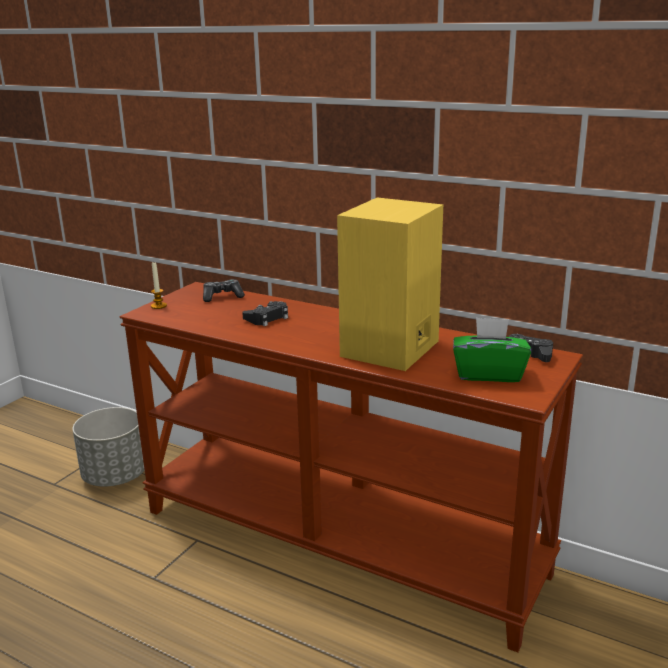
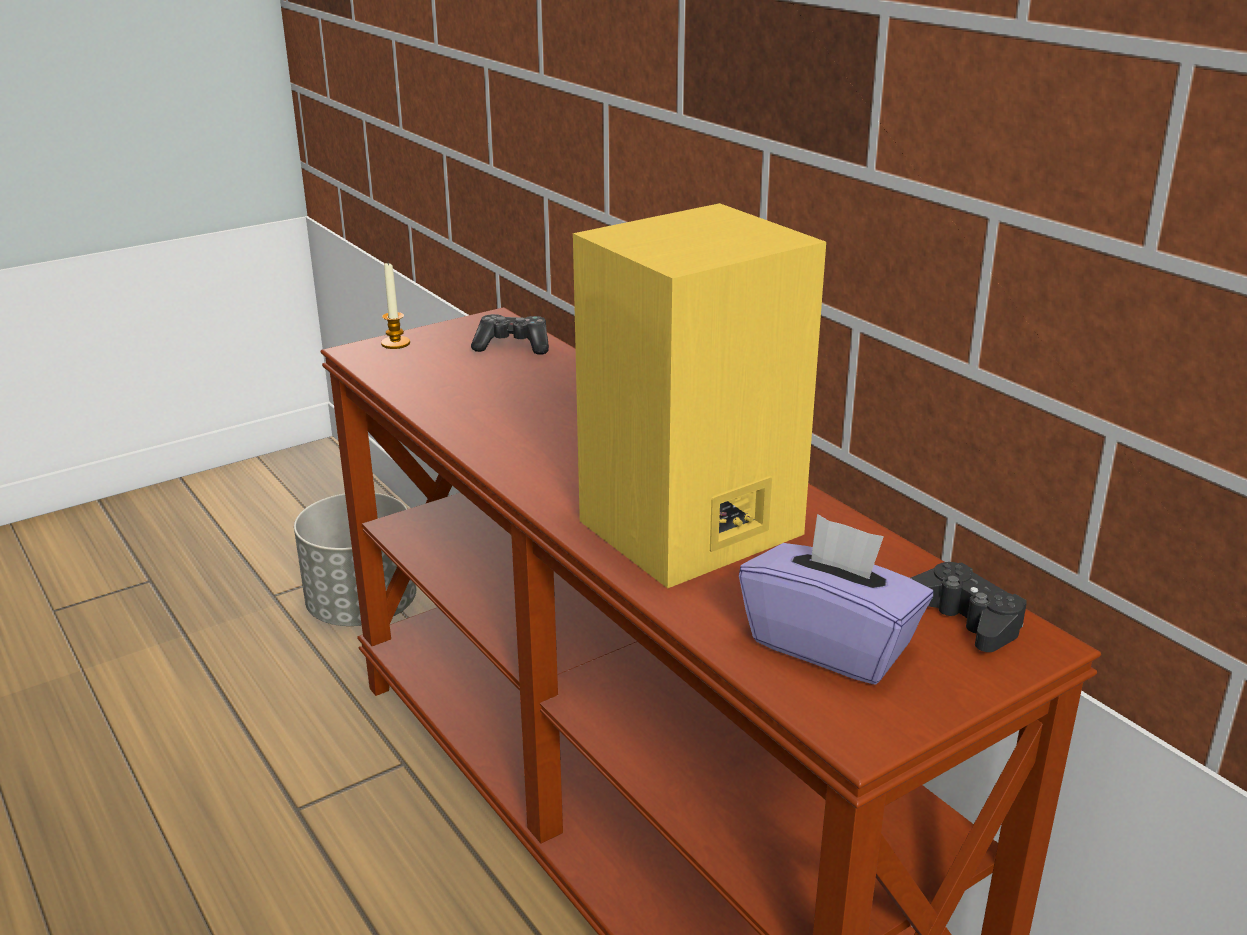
camera: 25 degrees right, 5 degrees up
black game controller [242,301,288,326] -> none
green tissue box [453,317,531,382] -> purple tissue box [739,514,933,684]

